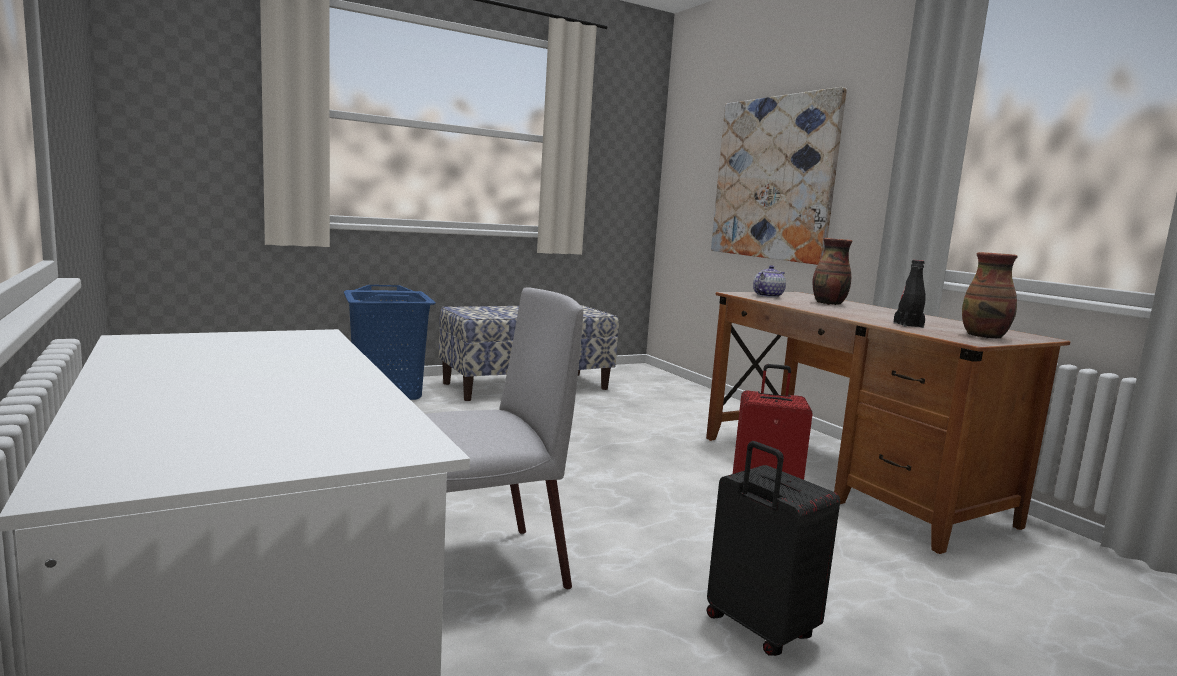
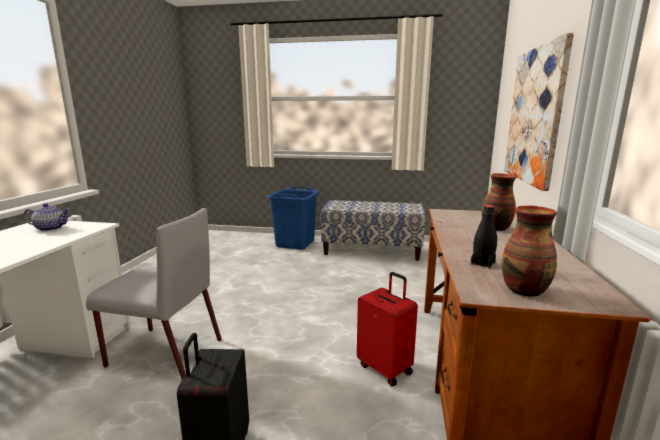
camera: 40 degrees right, 5 degrees up
teapot [753,265,786,298] -> teapot moved to [23,203,70,231]

